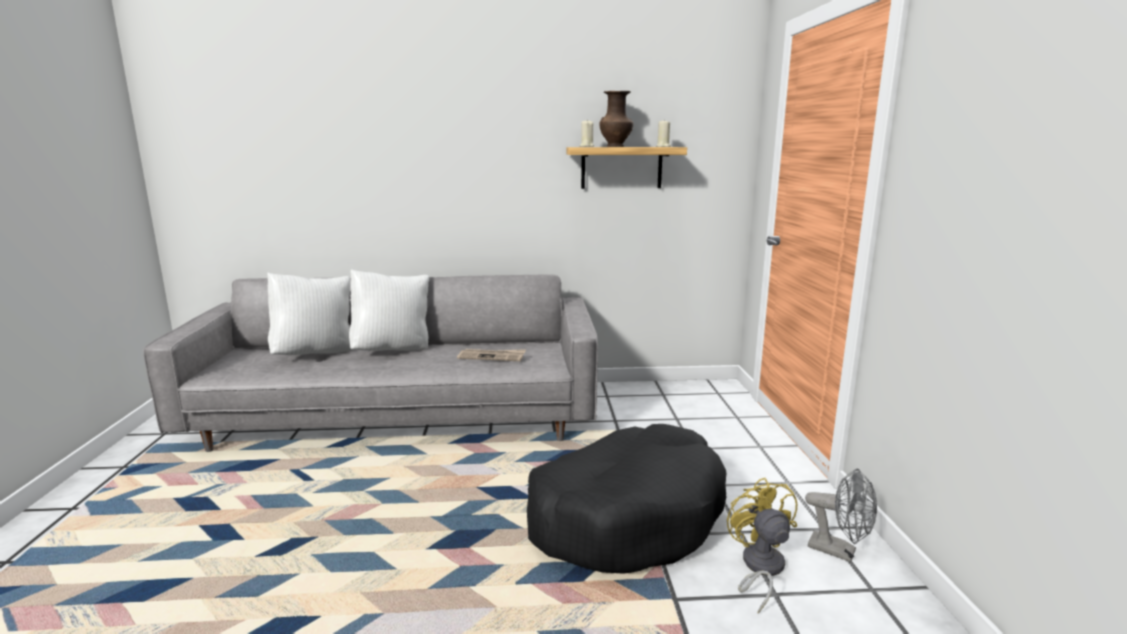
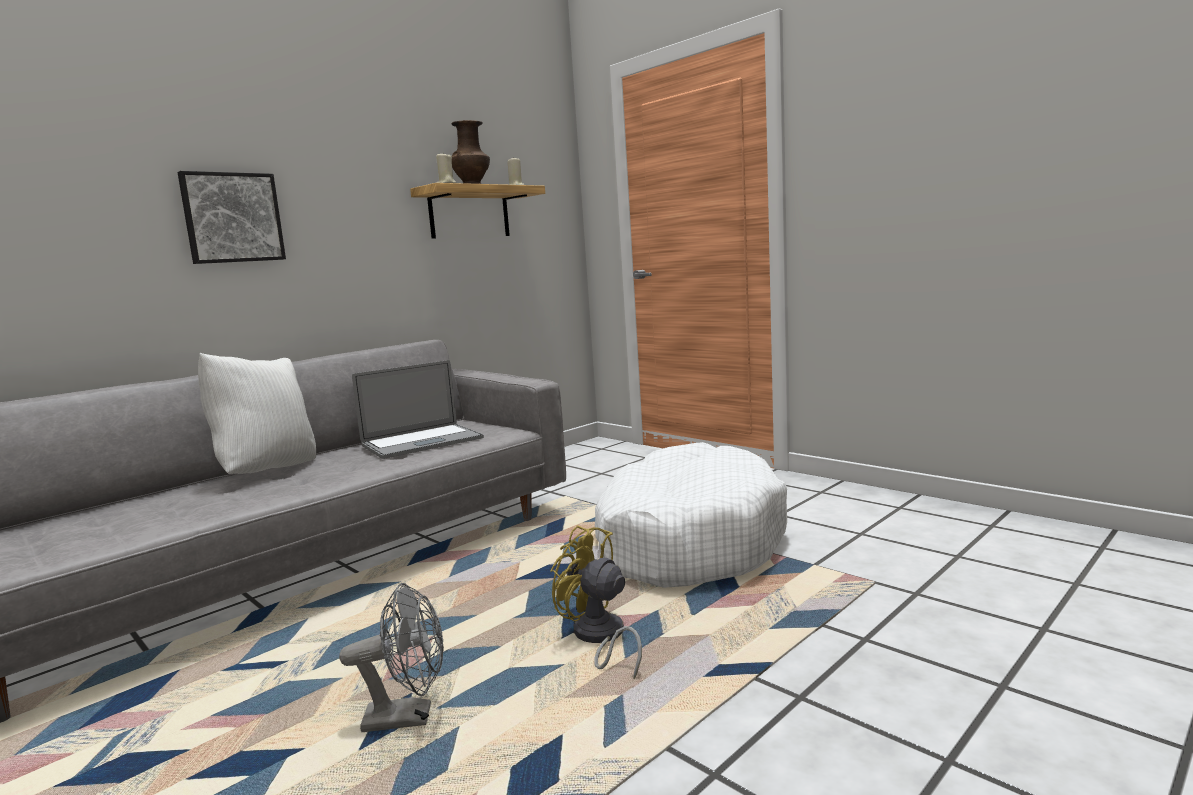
camera: 40 degrees left, 5 degrees down
white pillow [267,273,351,355] -> none
newspaper [457,349,526,361] -> laptop [352,360,484,459]
black dog bed [527,424,726,574] -> white dog bed [595,442,787,588]
yellow fan [727,477,797,614] -> yellow fan moved to [550,525,642,679]
grey fan [805,469,877,562] -> grey fan moved to [339,583,444,732]
none -> picture [177,171,286,264]

